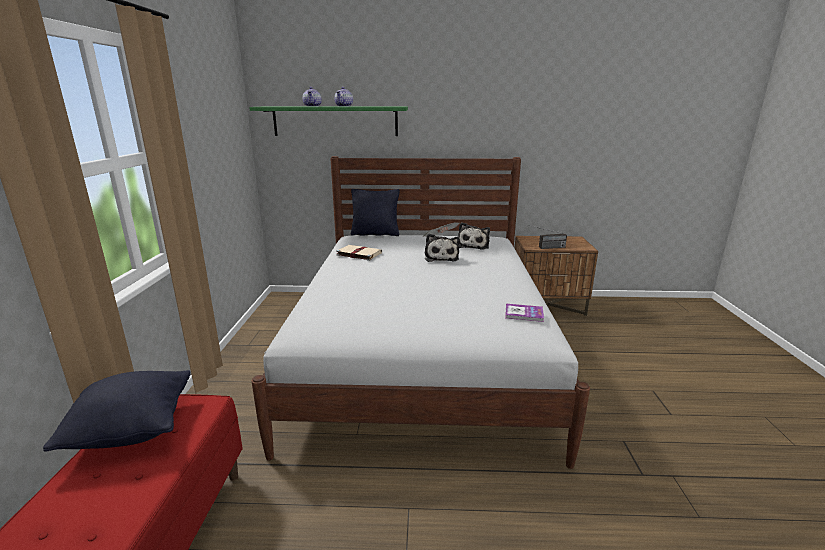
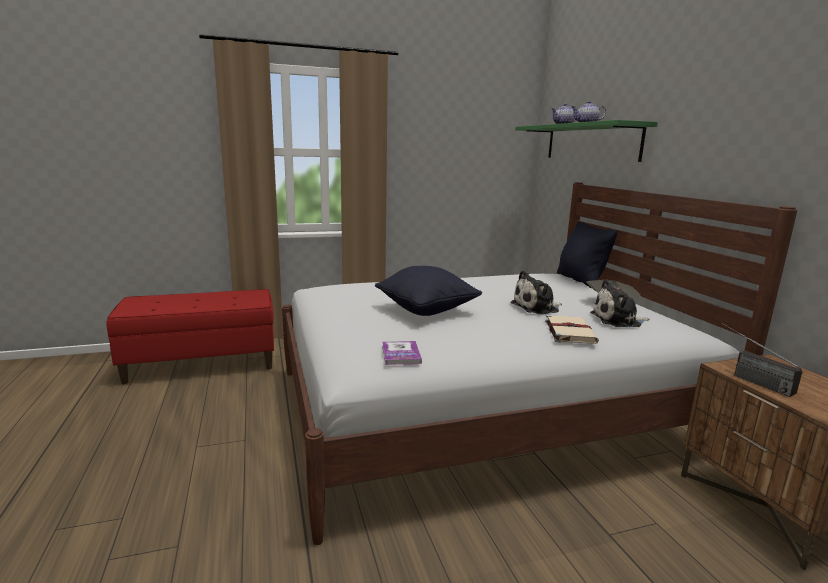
camera: 70 degrees right, 5 degrees down
black pillow [43,370,190,452] -> black pillow moved to [375,266,482,316]
beige book [336,245,382,261] -> beige book moved to [545,315,599,344]

